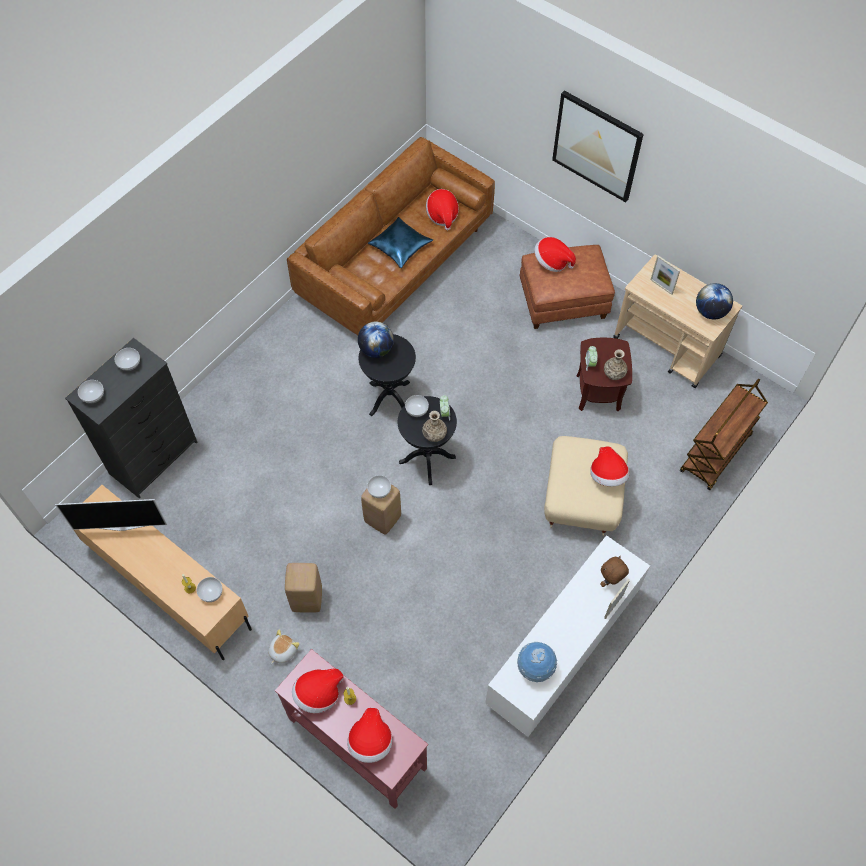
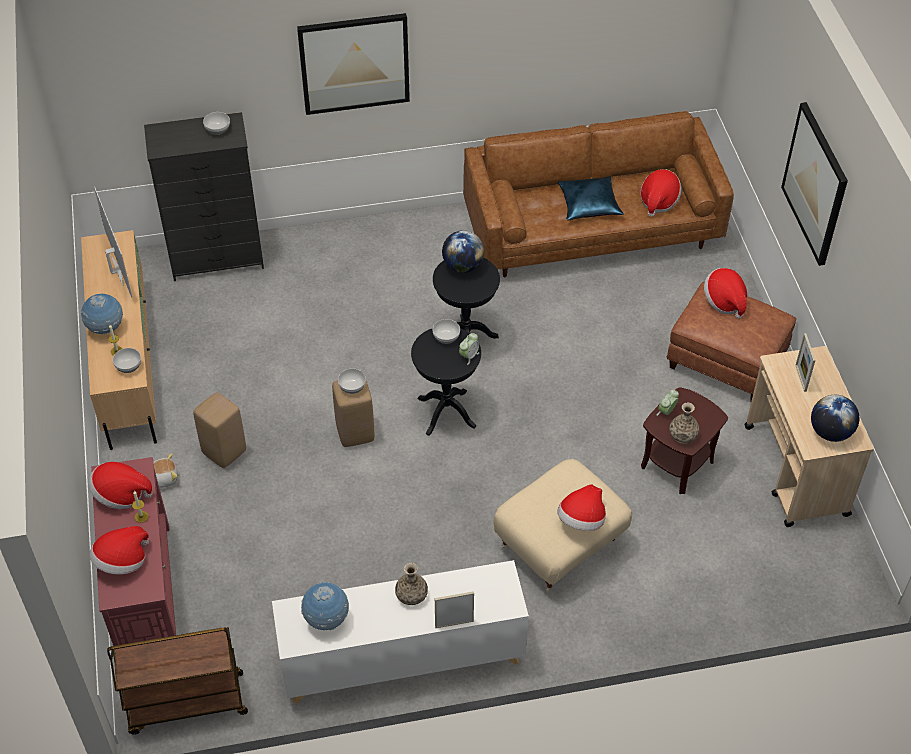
camera: 40 degrees right, 10 degrees down
television [55,499,167,531] -> television turned 150 degrees counterclockwise [94,187,132,298]
bowl [78,380,104,404] -> none
vase [422,411,447,442] -> vase moved to [395,563,428,605]
brown plush toy [601,556,629,587] -> none
brown cart [680,378,768,490] -> brown cart moved to [107,627,248,735]
none -> globe [81,294,123,334]
none -> picture [297,13,410,115]

